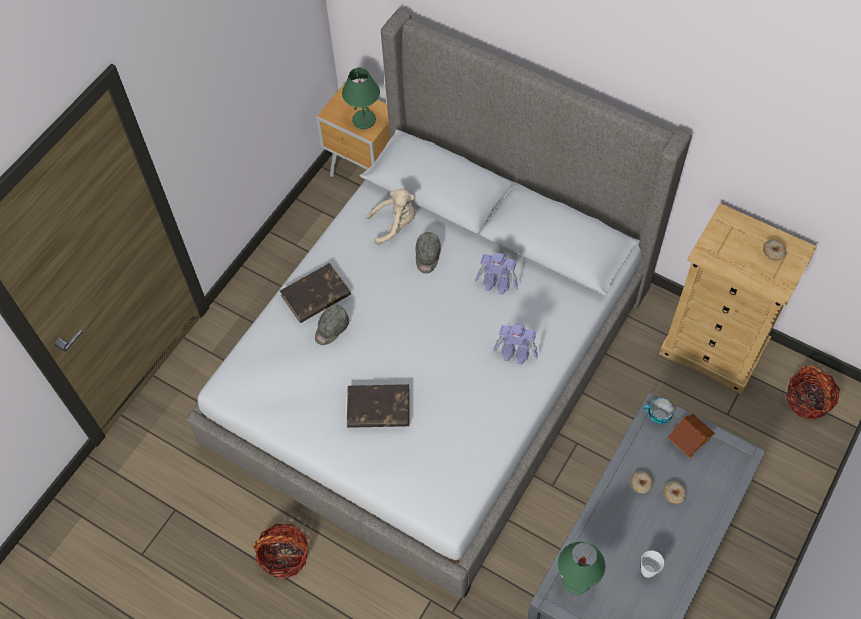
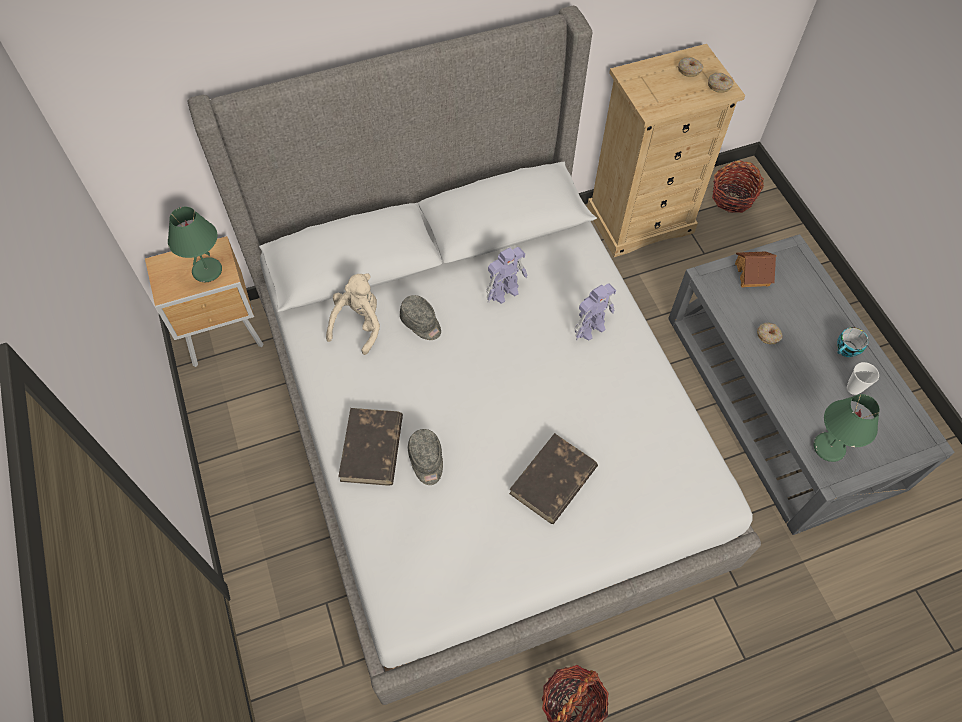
camera: 55 degrees left, 0 degrees up
cup [643,398,674,424] -> cup moved to [837,327,869,357]
donut [663,481,686,504] -> donut moved to [708,73,734,93]

